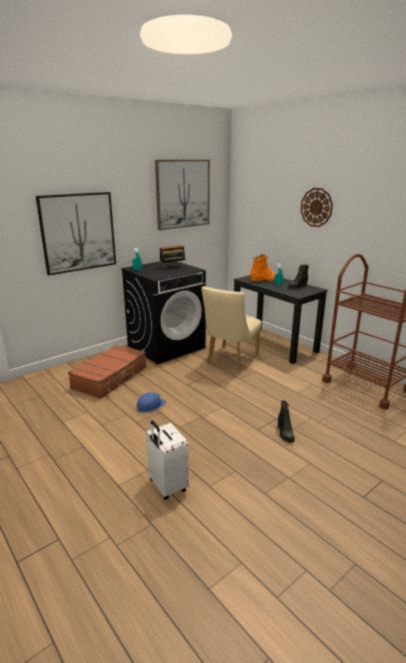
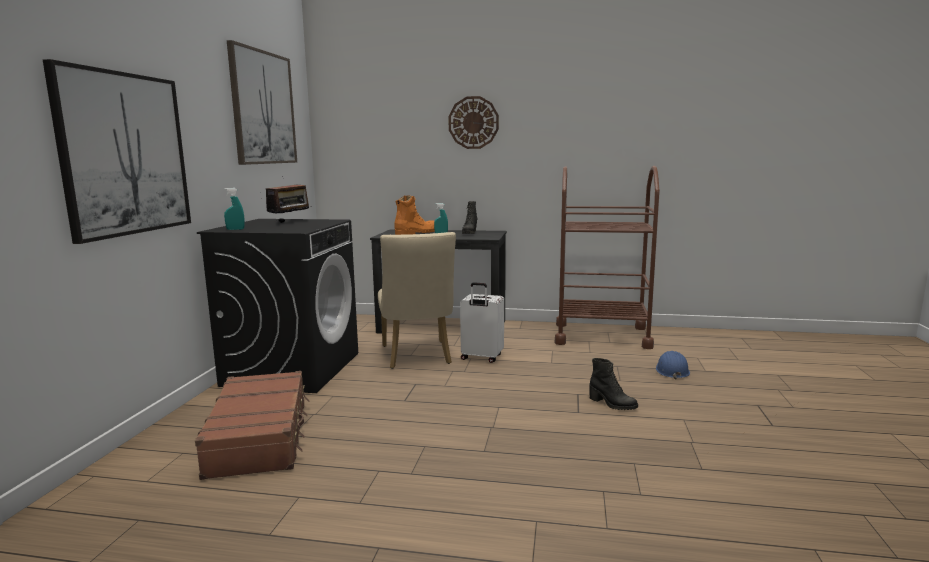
camera: 40 degrees left, 10 degrees down
blue hard hat [136,392,166,413] -> blue hard hat moved to [656,351,690,380]
white suitcase [146,420,189,499] -> white suitcase moved to [460,282,504,363]

